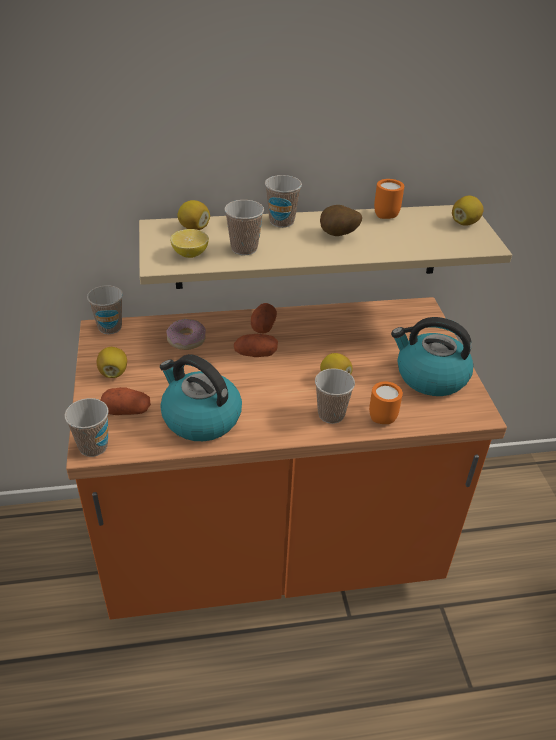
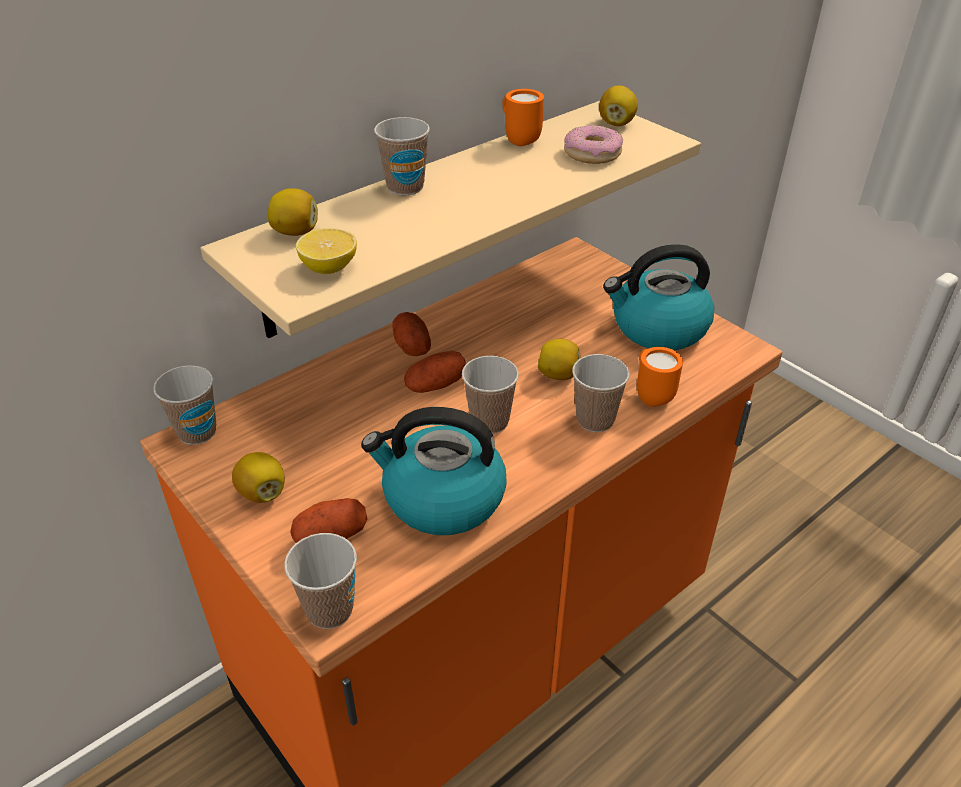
camera: 30 degrees left, 0 degrees up
donut [166,319,206,350] -> donut moved to [564,125,623,164]
cup [224,200,264,255] -> cup moved to [462,356,519,434]
potato [320,205,362,236] -> none

